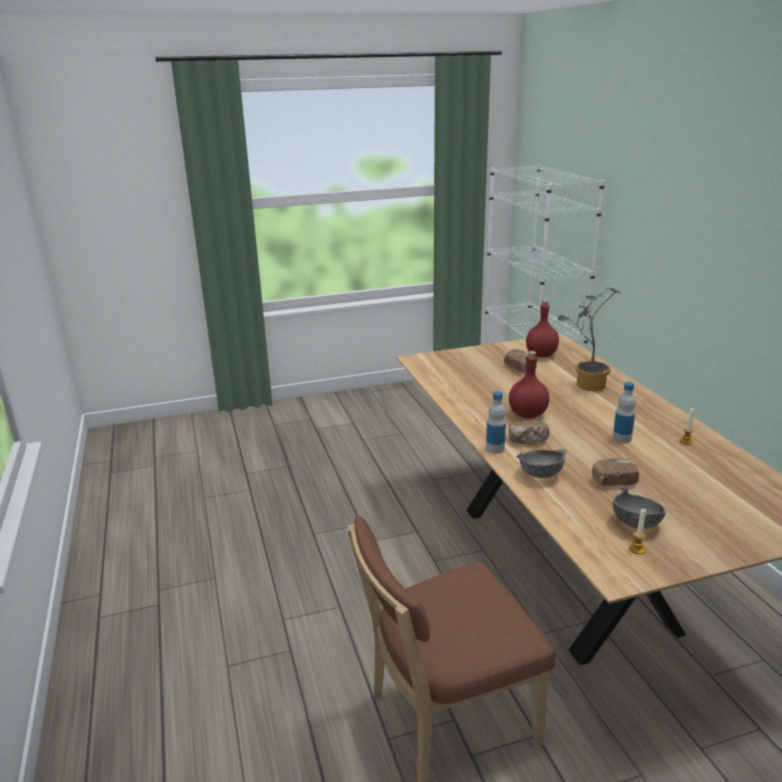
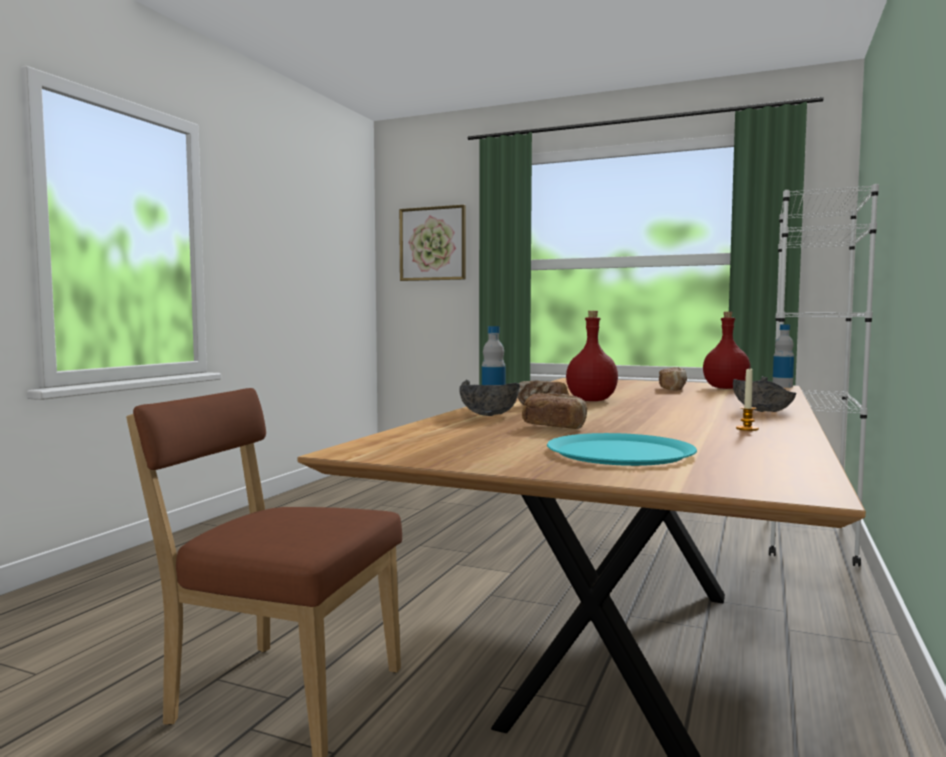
camera: 40 degrees right, 20 degrees down
potted plant [558,288,621,391] -> none
bottle [612,382,636,443] -> bottle moved to [773,324,794,388]
grey bowl [613,487,666,529] -> grey bowl moved to [733,376,796,412]
candle [629,509,646,554] -> none
none -> picture [399,205,466,281]
none -> turquoise plate [547,433,697,466]

